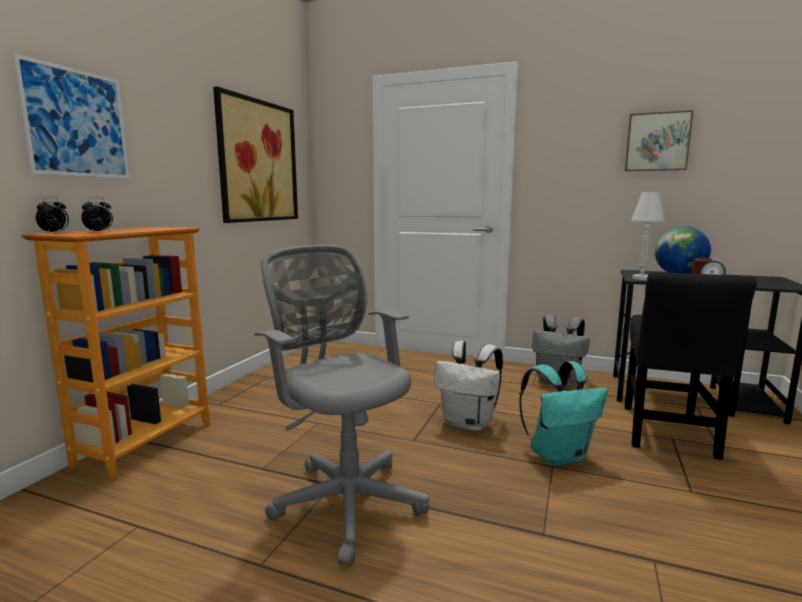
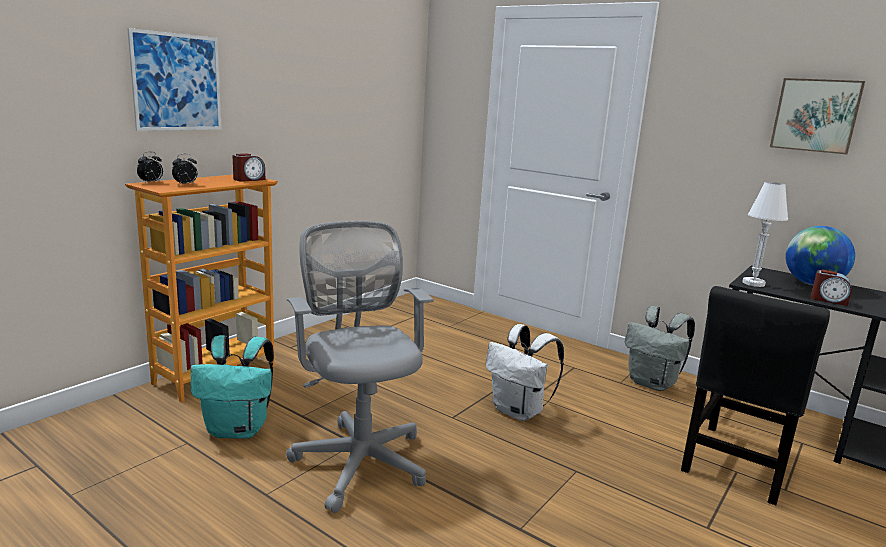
camera: 15 degrees right, 5 degrees up
picture [213,86,298,223] -> none
turquoise backpack [519,361,608,466] -> turquoise backpack moved to [191,335,274,439]
none -> alarm clock [232,153,265,182]

